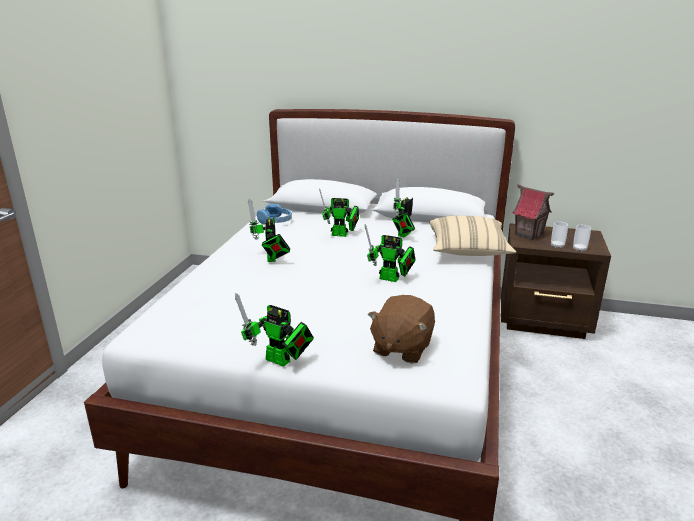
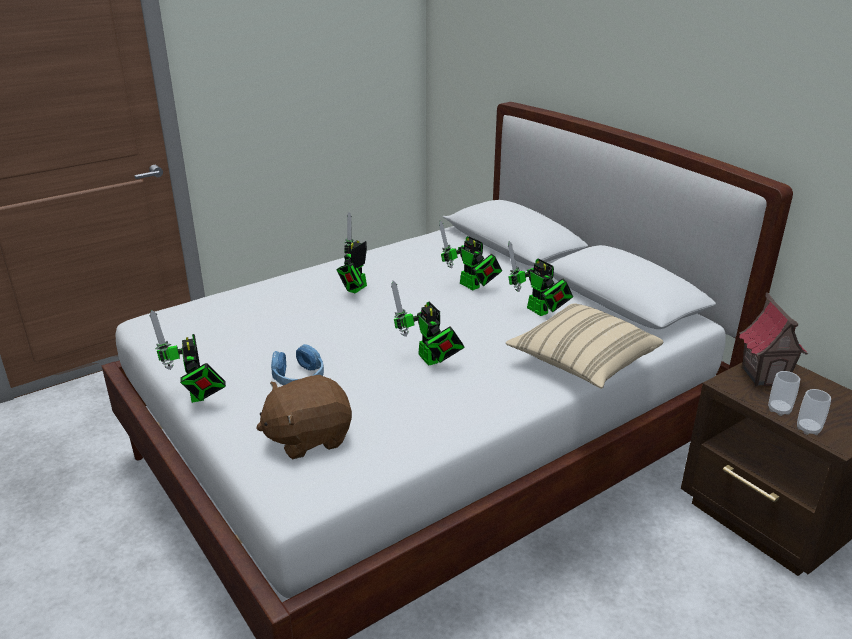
camera: 40 degrees right, 5 degrees up
blue headphones [257,204,292,225] -> blue headphones moved to [271,344,324,385]
toy robot [392,178,415,238] -> toy robot turned 105 degrees counterclockwise [508,241,573,316]

